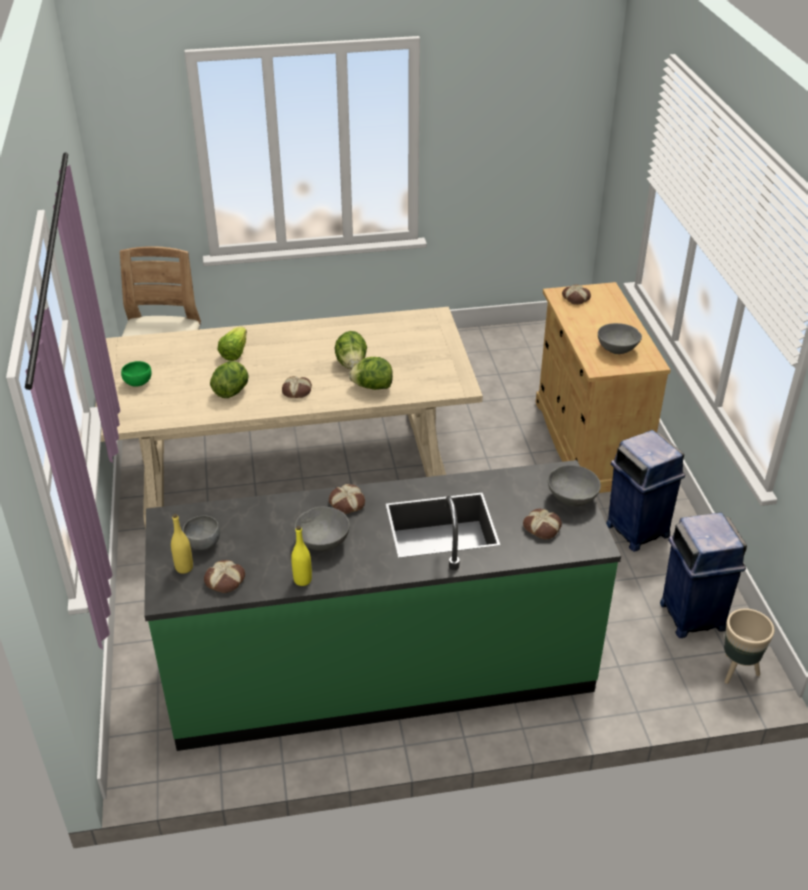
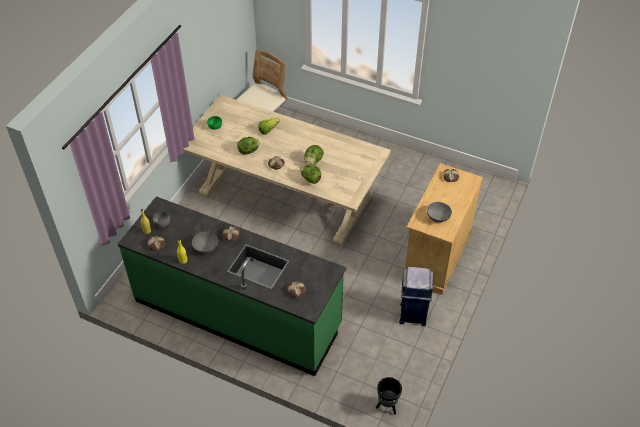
camera: 35 degrees right, 10 degrees up
grey bowl [548,465,601,506] -> none
blue trash can [660,512,747,638] -> none
beige planter [724,608,775,684] -> black planter [376,377,402,414]

